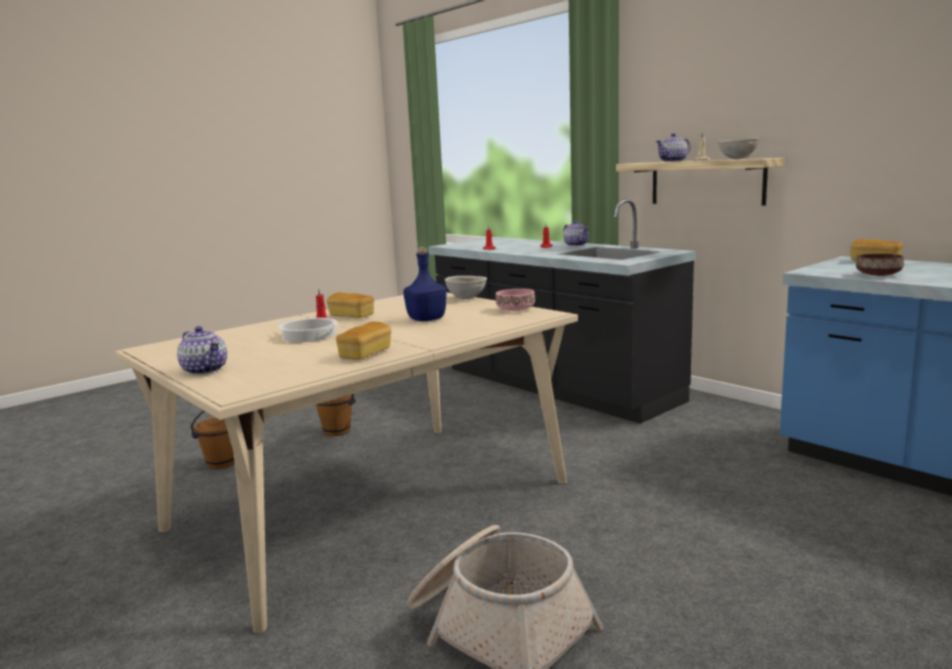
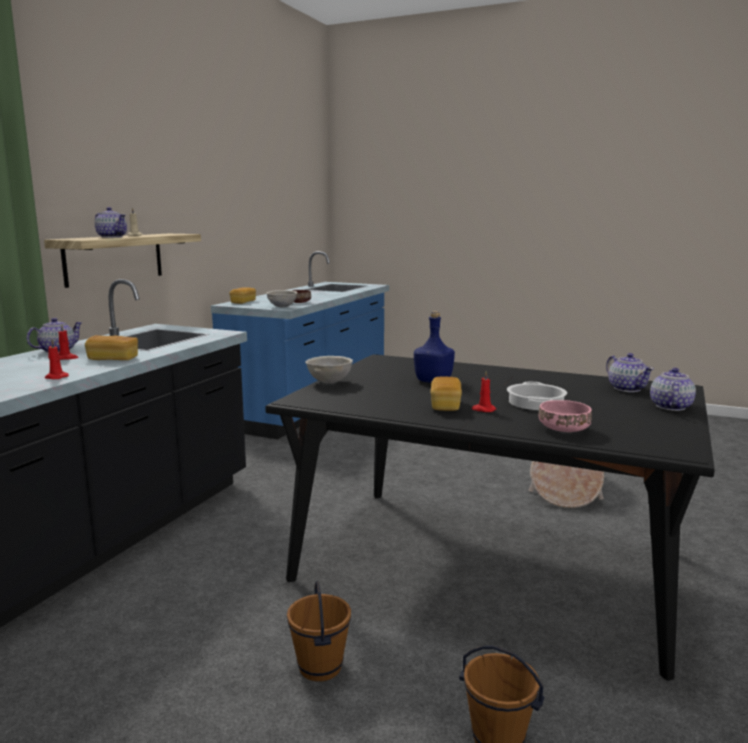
camera: 115 degrees left, 0 degrees up
beige dining table [115,292,578,633] -> black dining table [266,354,715,681]
bread [336,322,391,360] -> bread moved to [85,335,138,360]
pink bowl [495,289,535,311] -> pink bowl moved to [538,400,592,432]
grey bowl [718,138,759,159] -> grey bowl moved to [266,290,297,308]
none -> teapot [606,353,654,392]

